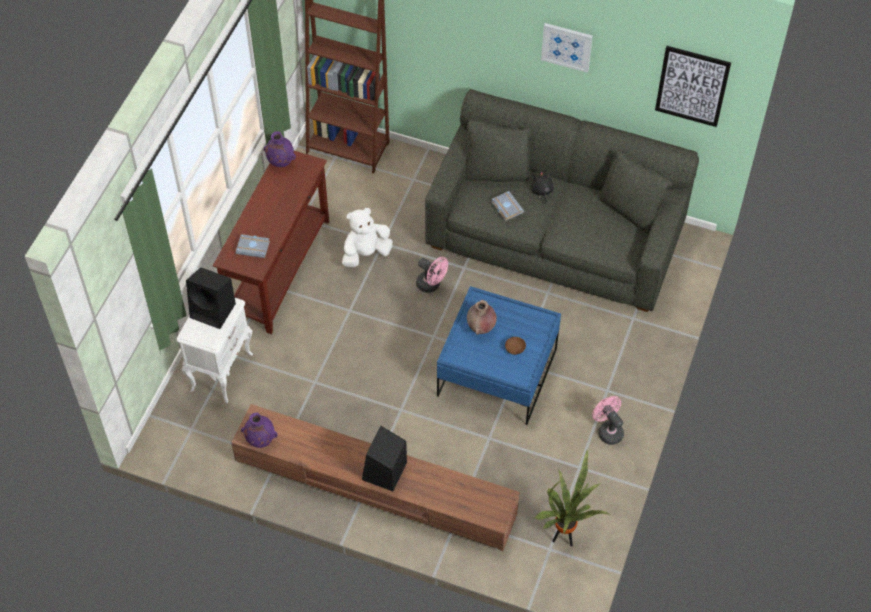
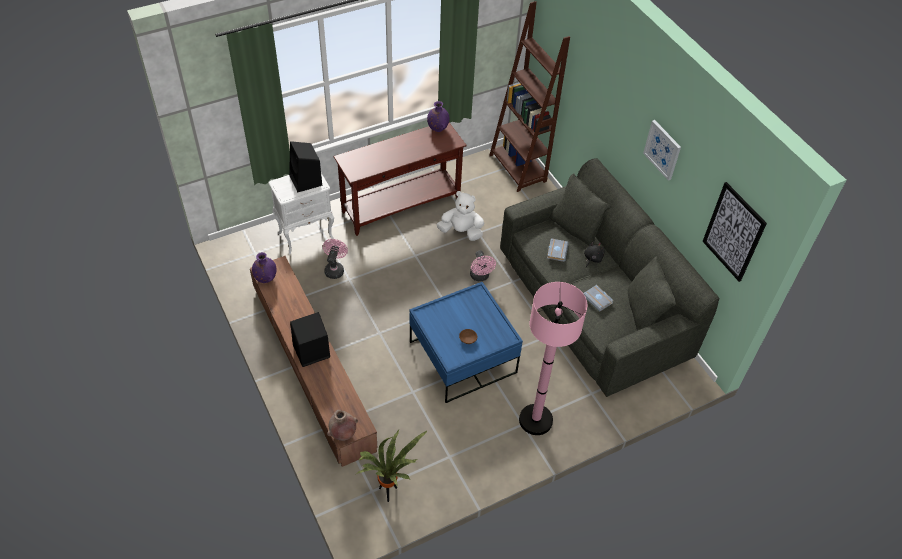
camera: 40 degrees right, 5 degrees down
grey book [236,234,270,258] -> grey book moved to [583,285,614,312]
brown vase [467,300,497,335] -> brown vase moved to [327,410,358,441]
pink fan [592,396,624,445] -> pink fan moved to [323,239,348,279]
none -> pink floor lamp [519,282,587,435]

